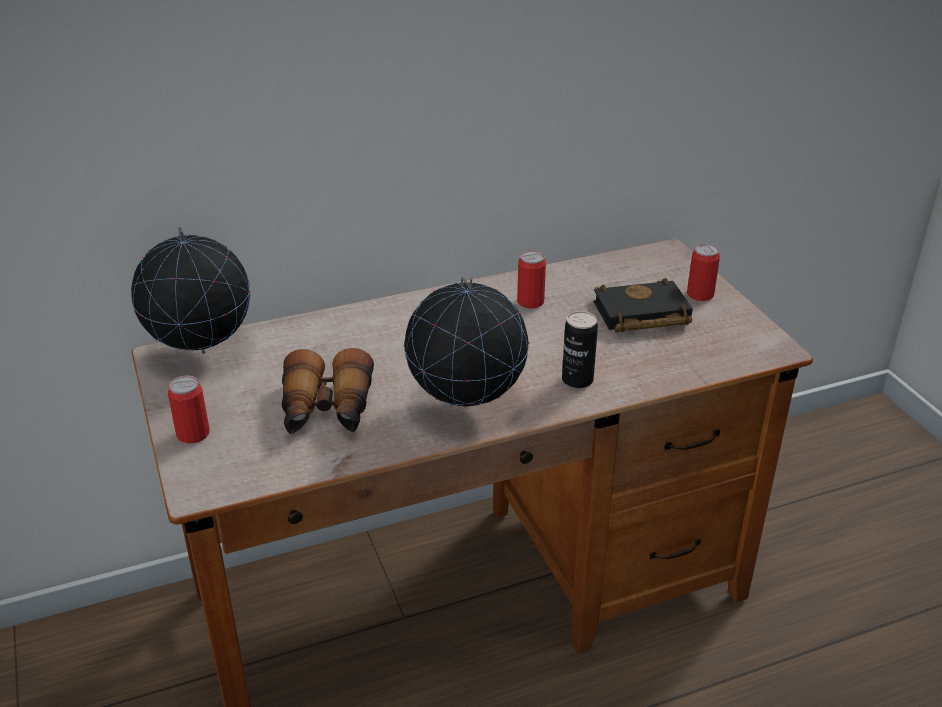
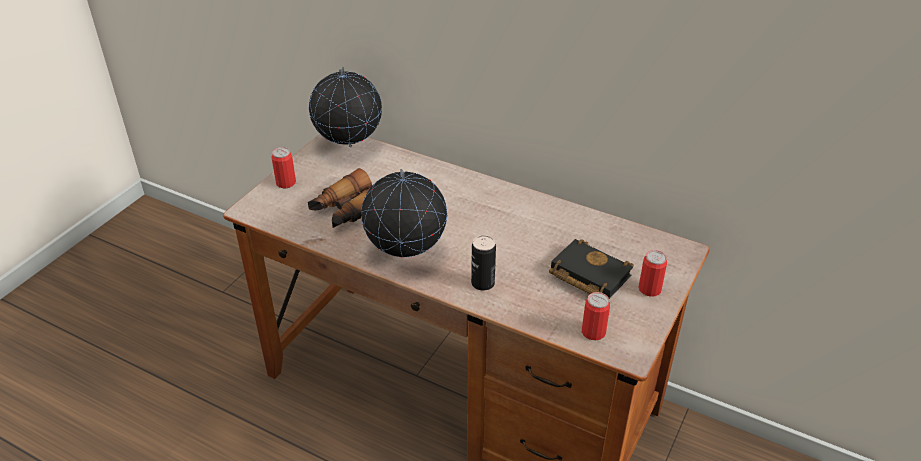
camera: 50 degrees right, 5 degrees up
can [517,250,546,308] -> can moved to [582,292,610,340]

